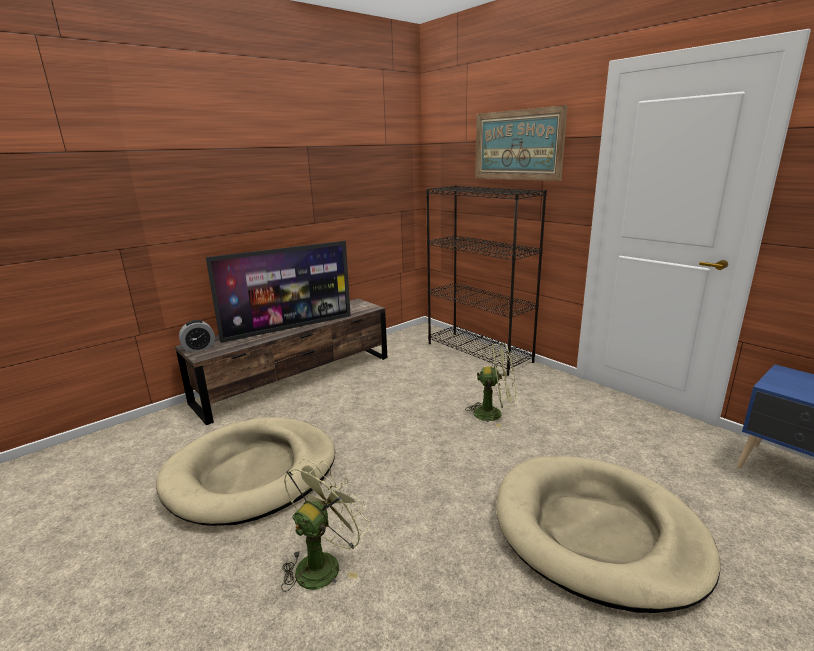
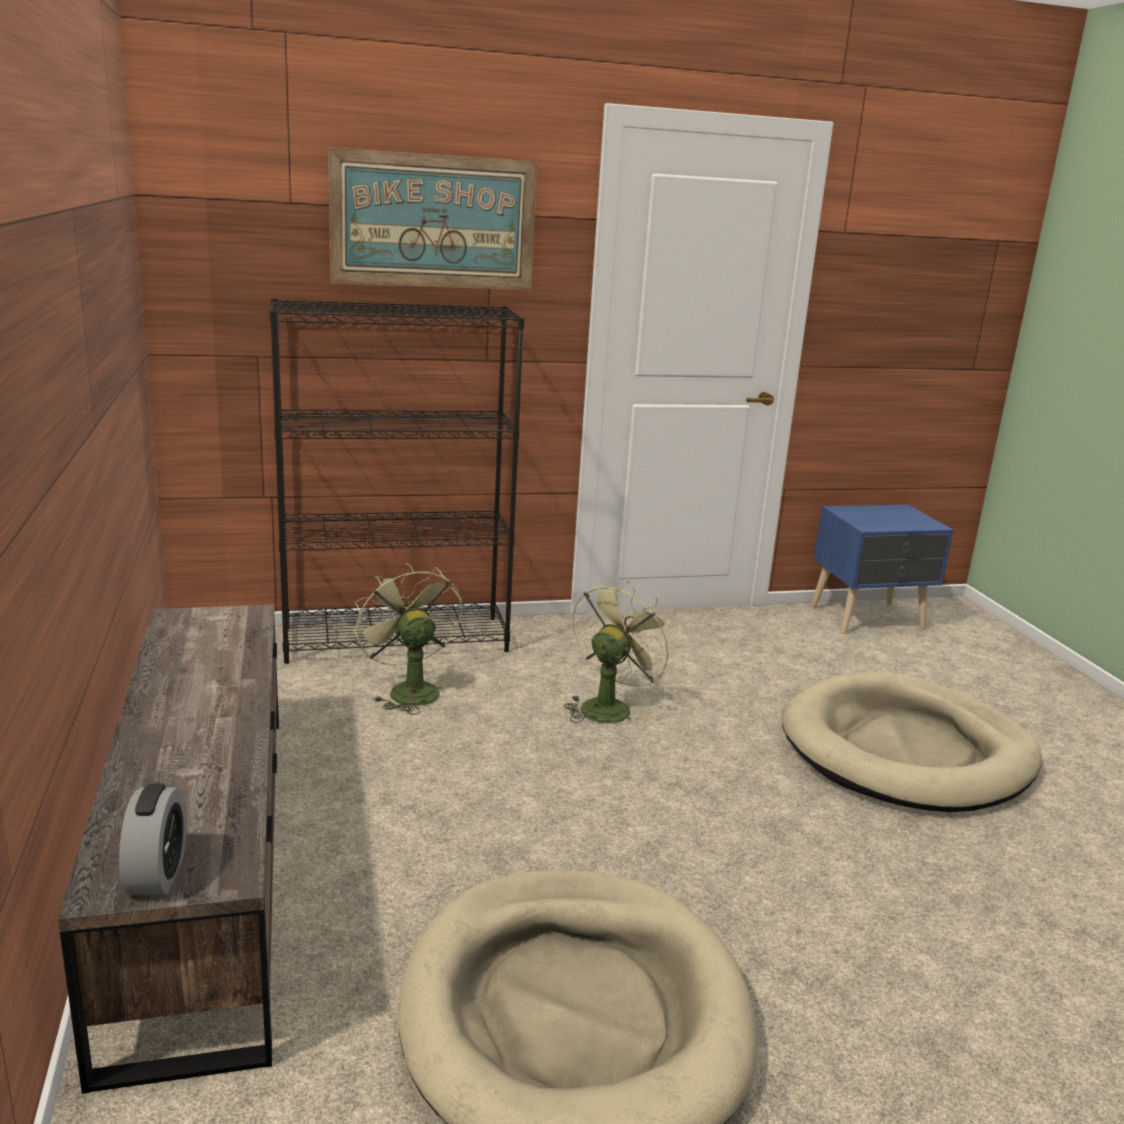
camera: 65 degrees left, 0 degrees up
television [206,241,351,343] -> none
green fan [281,459,370,592] -> green fan moved to [354,563,462,715]

